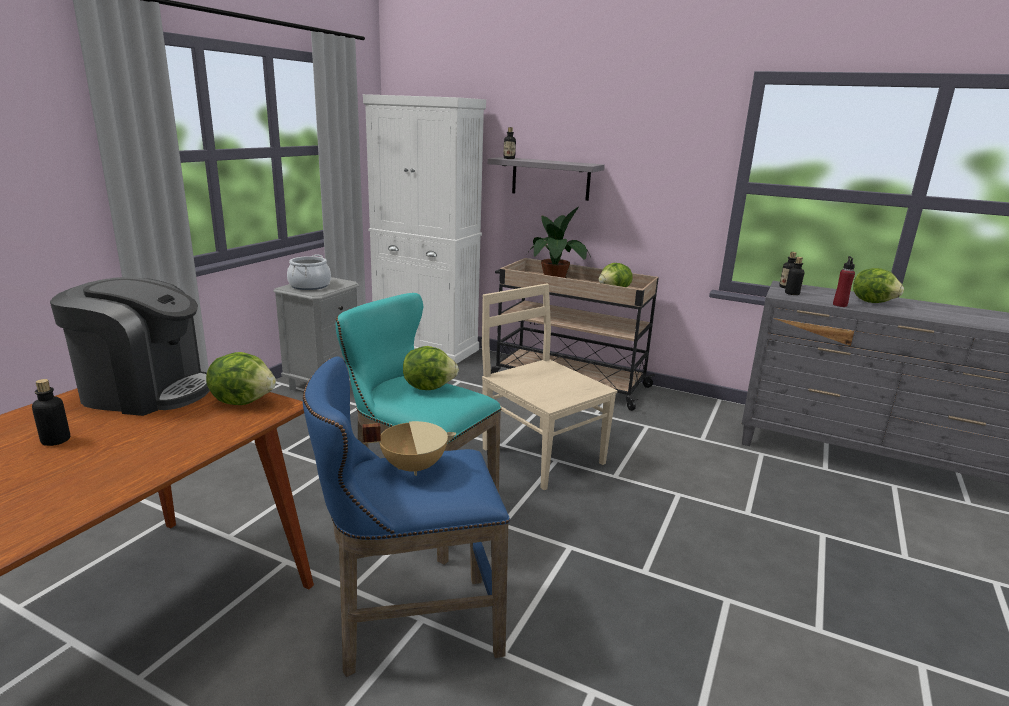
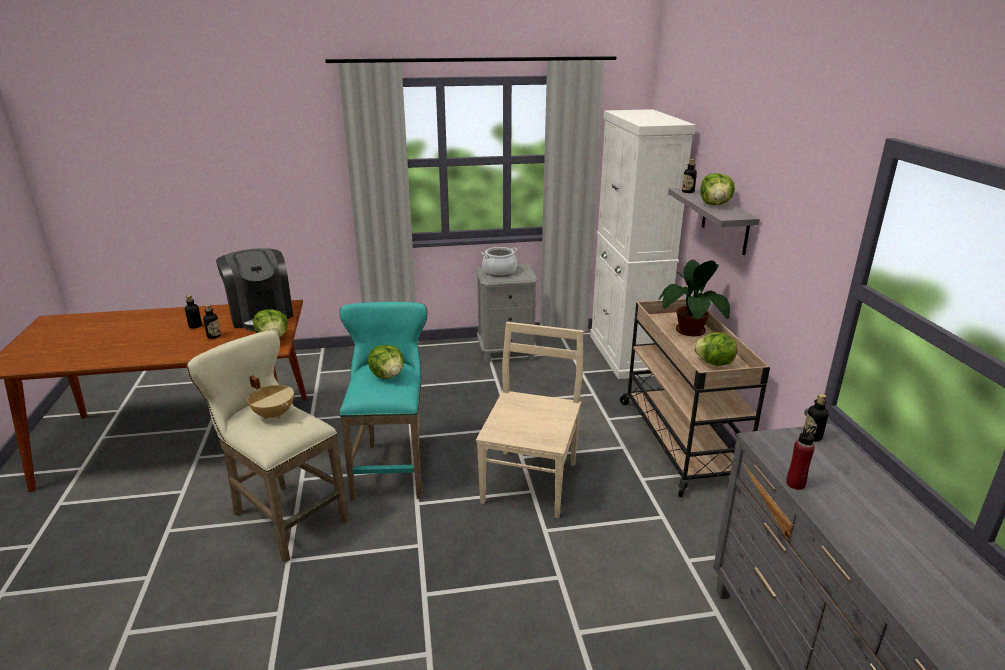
camera: 55 degrees right, 5 degrees up
blue stool [303,357,510,677] -> beige stool [186,330,349,563]
bottle [785,257,804,295] -> bottle moved to [203,304,221,339]
lettuce [853,268,904,303] -> lettuce moved to [700,173,735,205]

